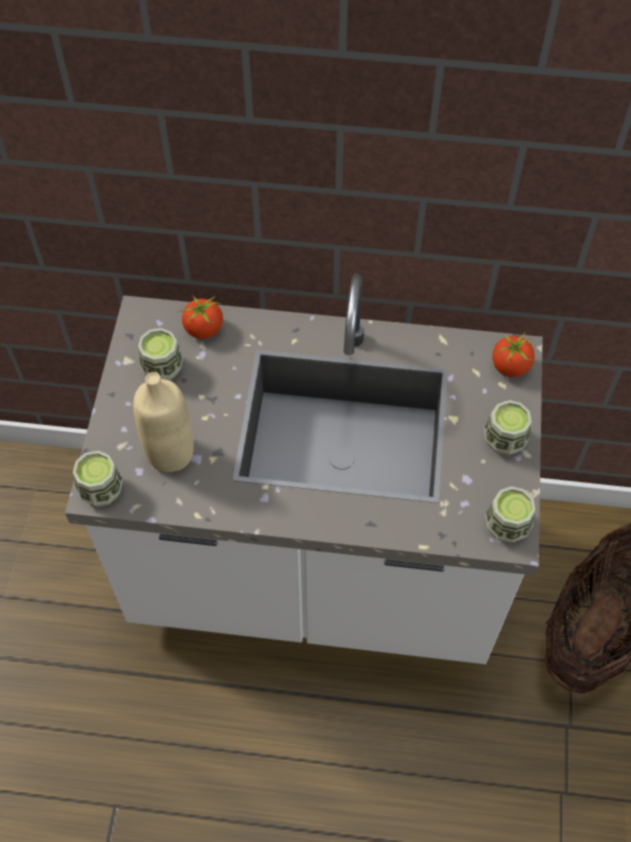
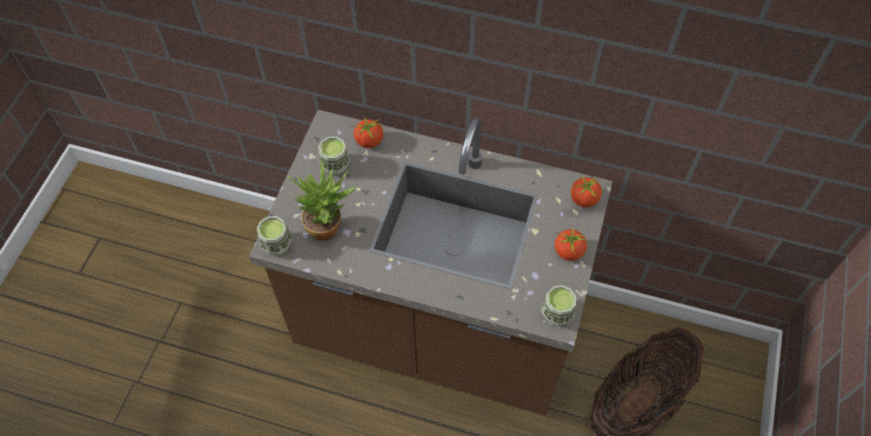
camera: 10 degrees right, 0 degrees up
white counter [65,274,543,664] -> brown counter [249,110,613,415]
beige bottle [133,372,194,472] -> potted plant [287,161,356,241]
cup [484,400,532,456] -> tomato [555,226,588,261]

